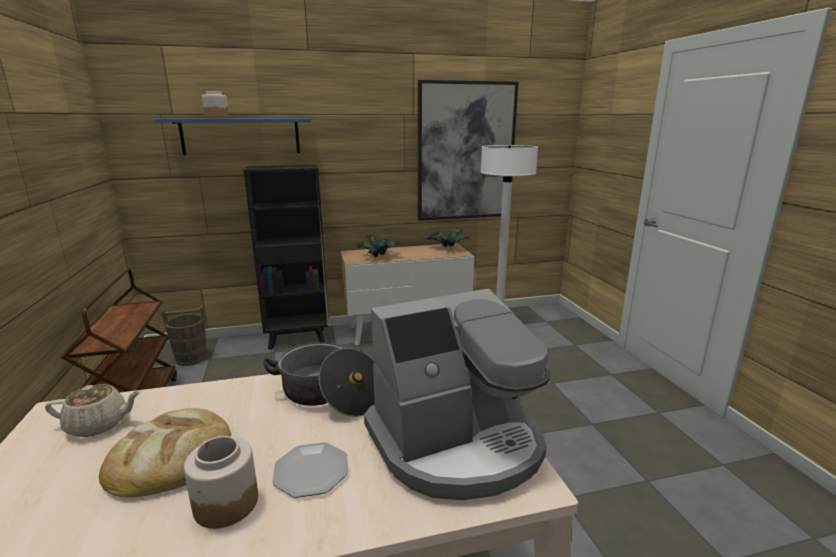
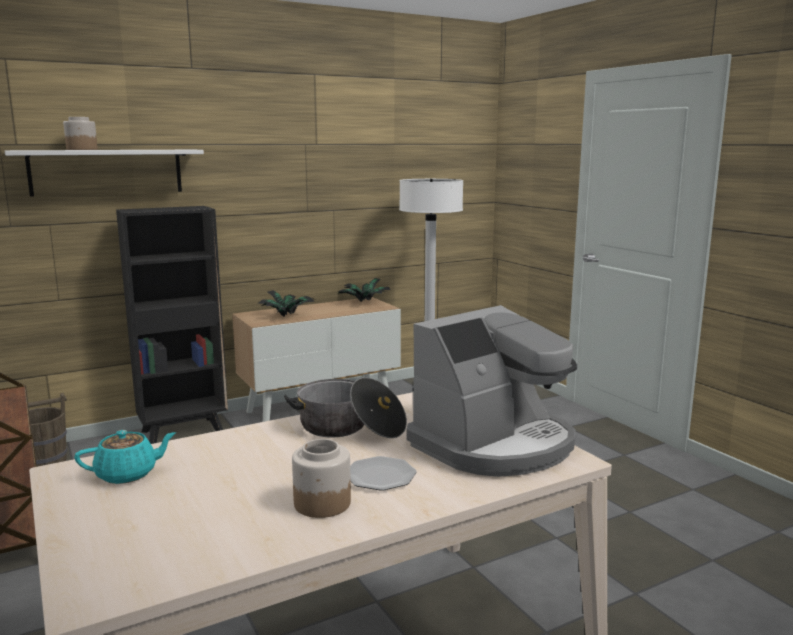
camera: 15 degrees left, 5 degrees down
beige teapot [45,384,141,437] -> turquoise teapot [74,430,176,484]
bread [99,408,231,497] -> none
blue shelf [154,119,311,155] -> white shelf [5,150,204,197]
picture [418,80,519,221] -> none

